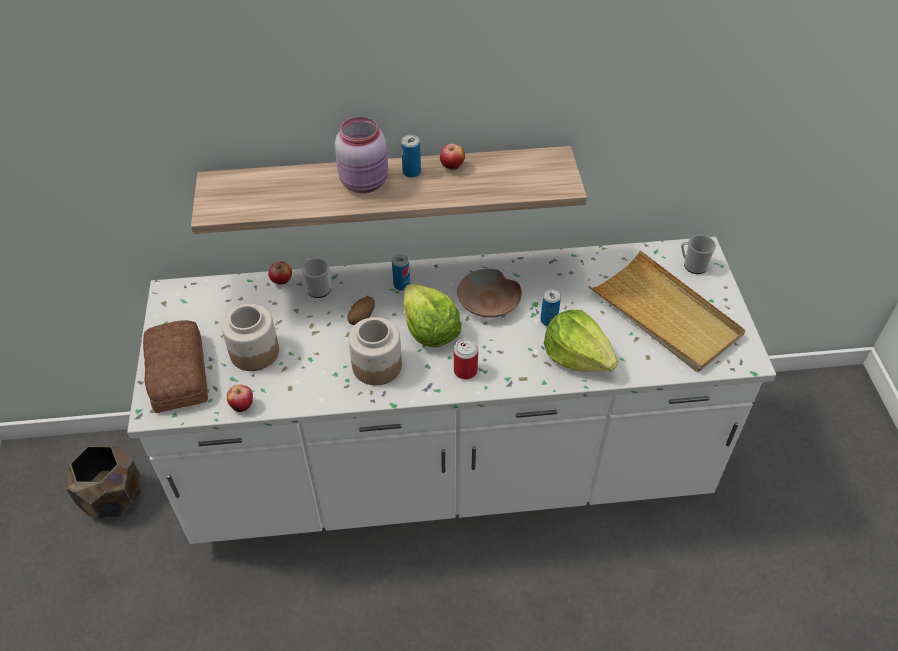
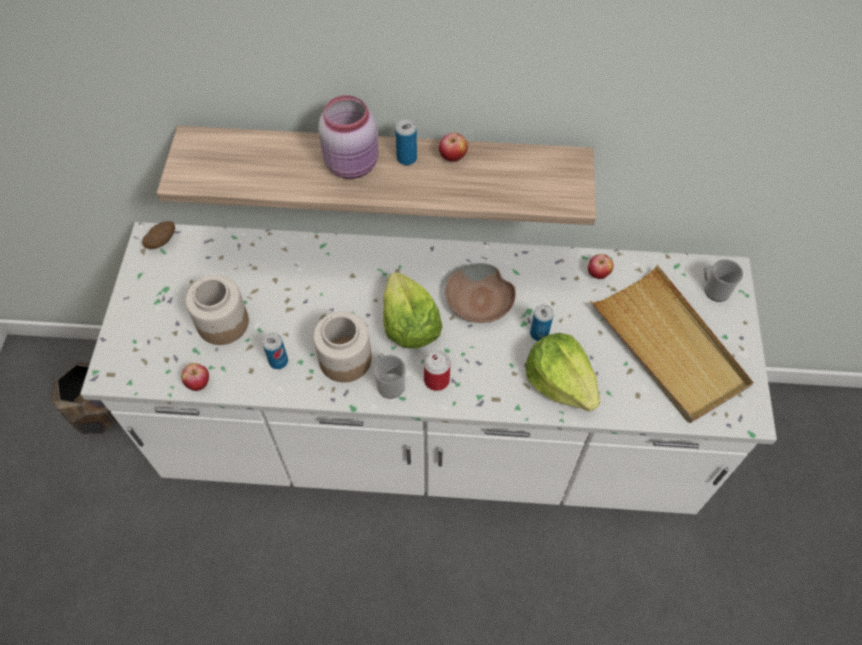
camera: 10 degrees right, 10 degrees up
bread [143,320,208,413] -> none
apple [268,261,292,285] -> apple moved to [588,254,614,279]
mug [302,258,331,298] -> mug moved to [373,353,406,399]
potato [347,297,375,325] -> potato moved to [142,221,175,249]
can [392,254,410,291] -> can moved to [262,333,288,369]

